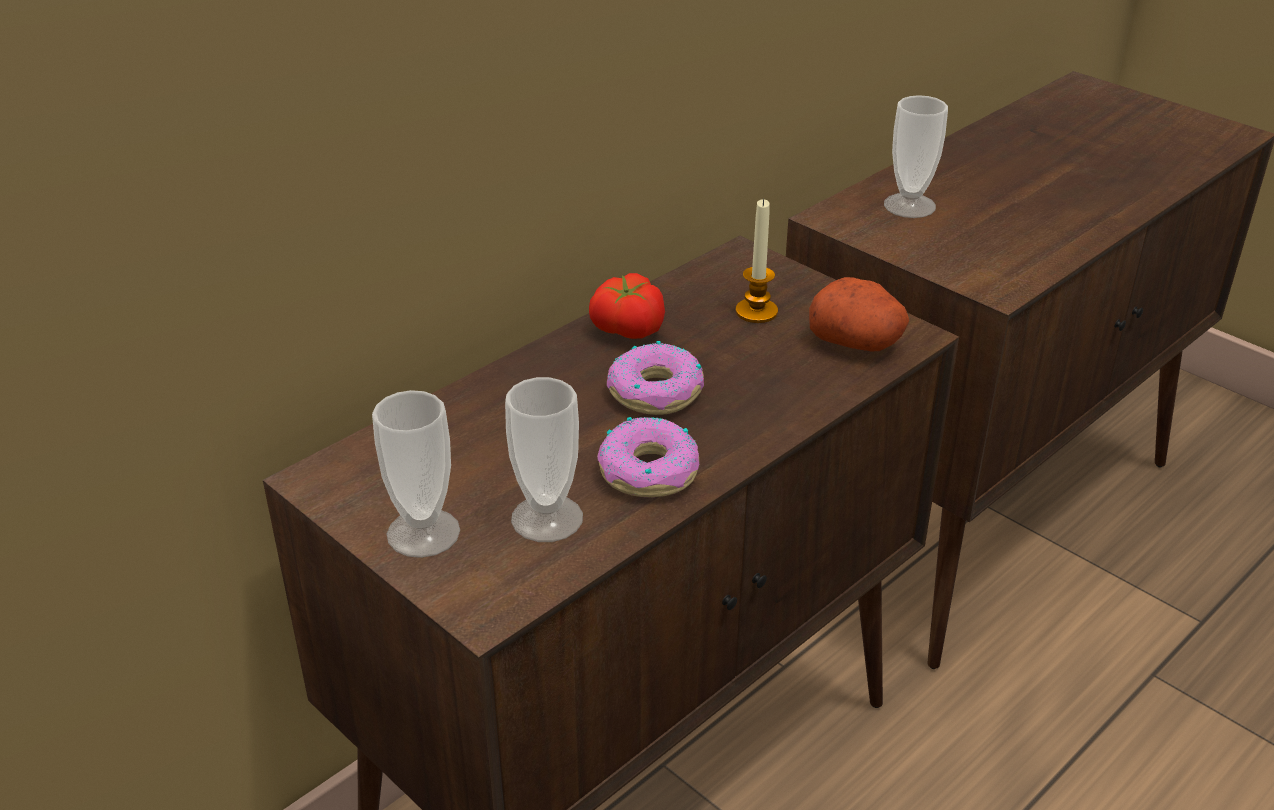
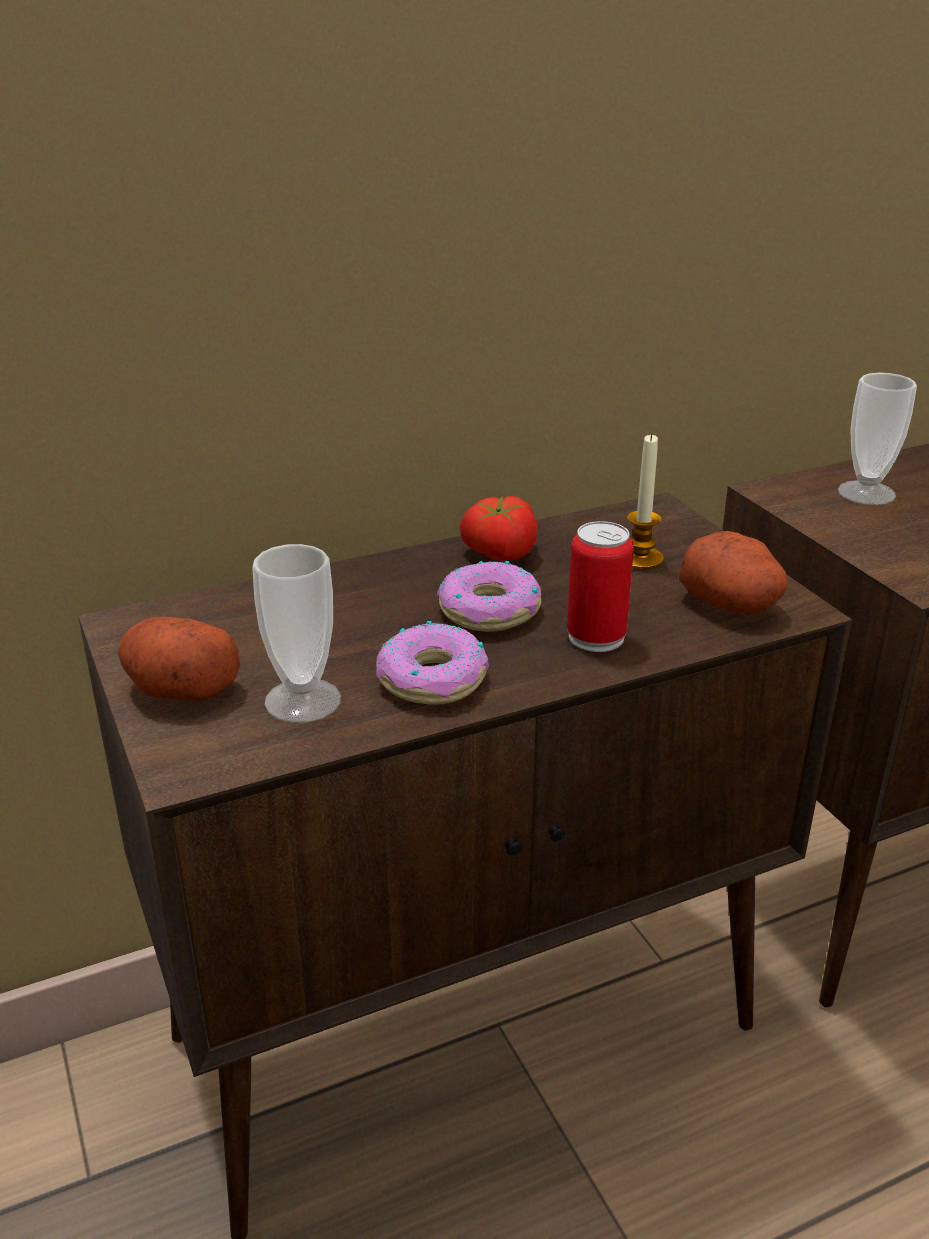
camera: 20 degrees right, 5 degrees down
cup [372,390,460,558] -> potato [118,617,240,702]
none -> can [567,521,634,652]

